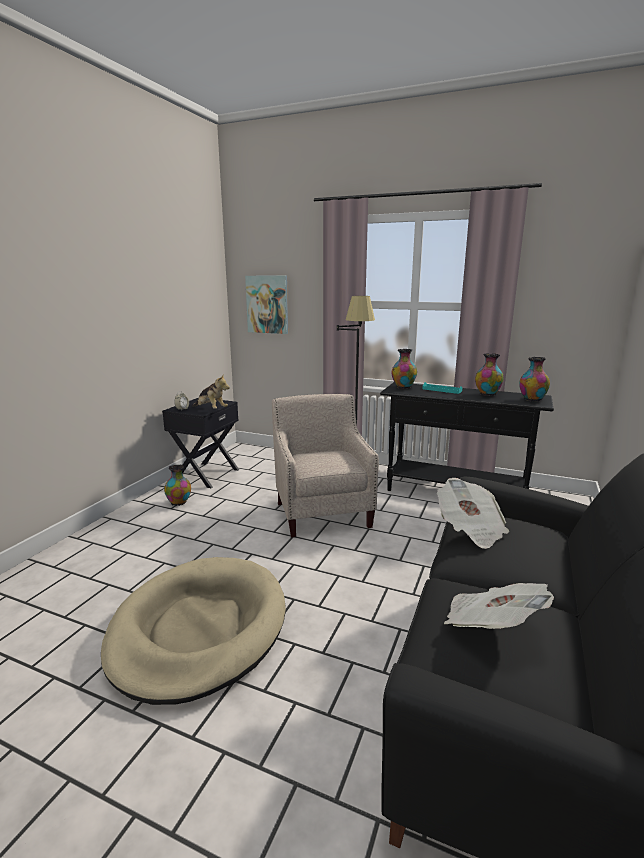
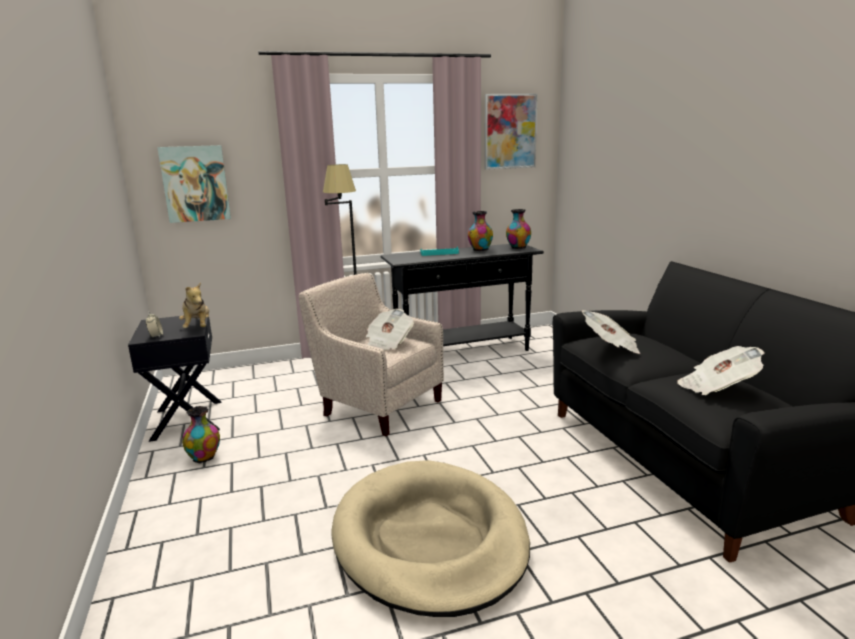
camera: 40 degrees left, 0 degrees up
plush toy [192,374,230,409] -> plush toy turned 75 degrees clockwise [179,282,209,328]
vase [392,349,417,389] -> none
none -> newspaper [366,309,414,350]
none -> picture [485,94,538,170]

